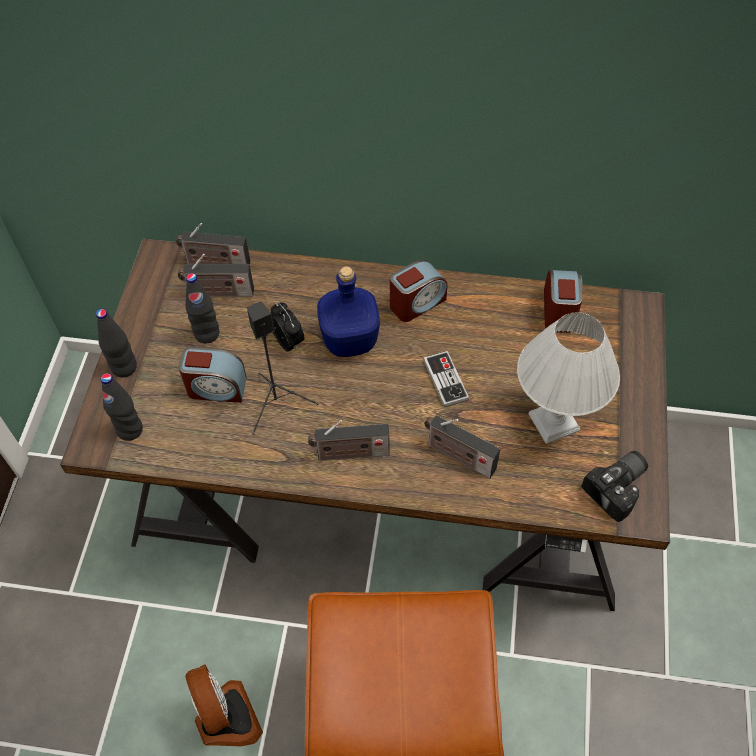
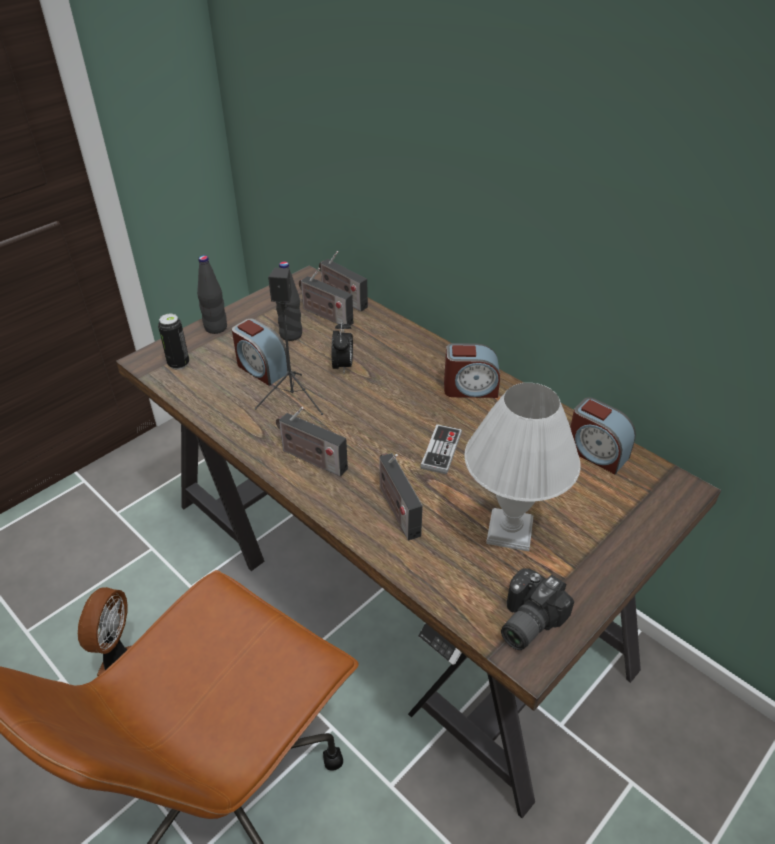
camera: 35 degrees right, 15 degrees down
black bottle [100,373,143,441] -> can [158,314,189,370]
blue bottle [317,266,380,357] -> none
alarm clock [544,270,582,333] -> alarm clock turned 90 degrees clockwise [570,397,636,474]
camera [581,451,648,522] -> camera turned 135 degrees clockwise [501,568,574,650]

